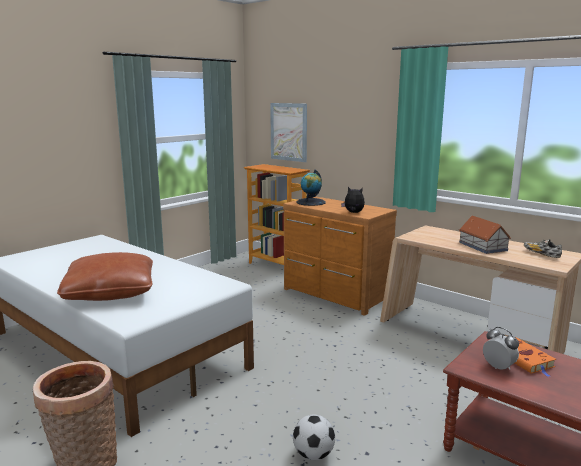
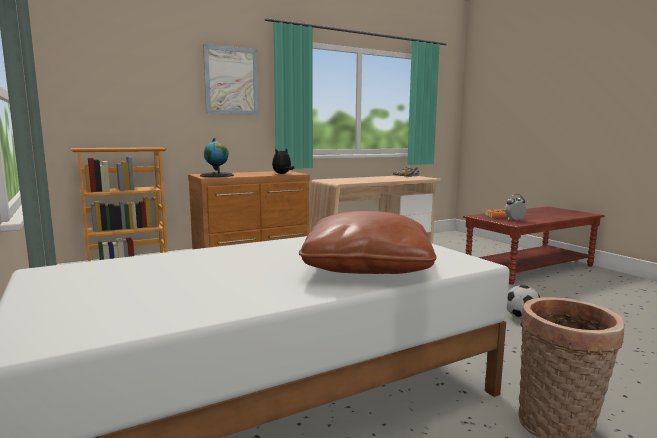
camera: 70 degrees left, 5 degrees down
picture [270,103,307,162] -> picture moved to [203,44,258,115]
toy house [459,216,511,254] -> none

